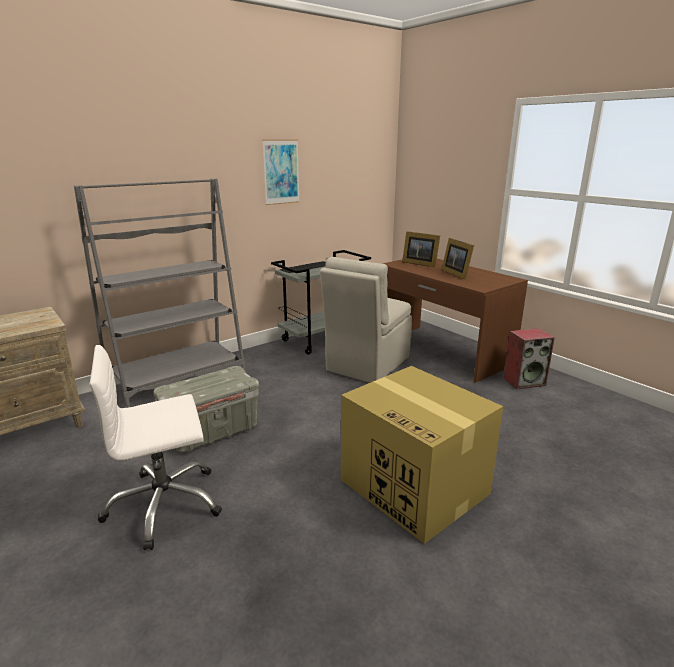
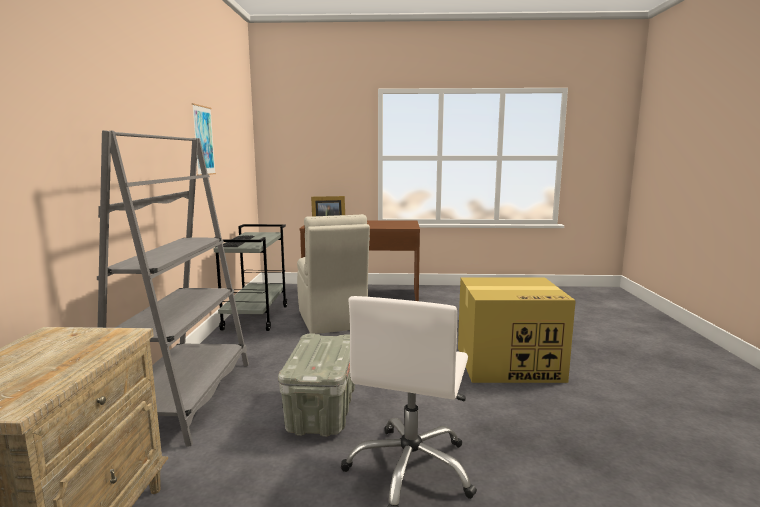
camera: 50 degrees left, 10 degrees down
picture frame [441,238,474,280] -> none
speaker [503,328,555,389] -> none

